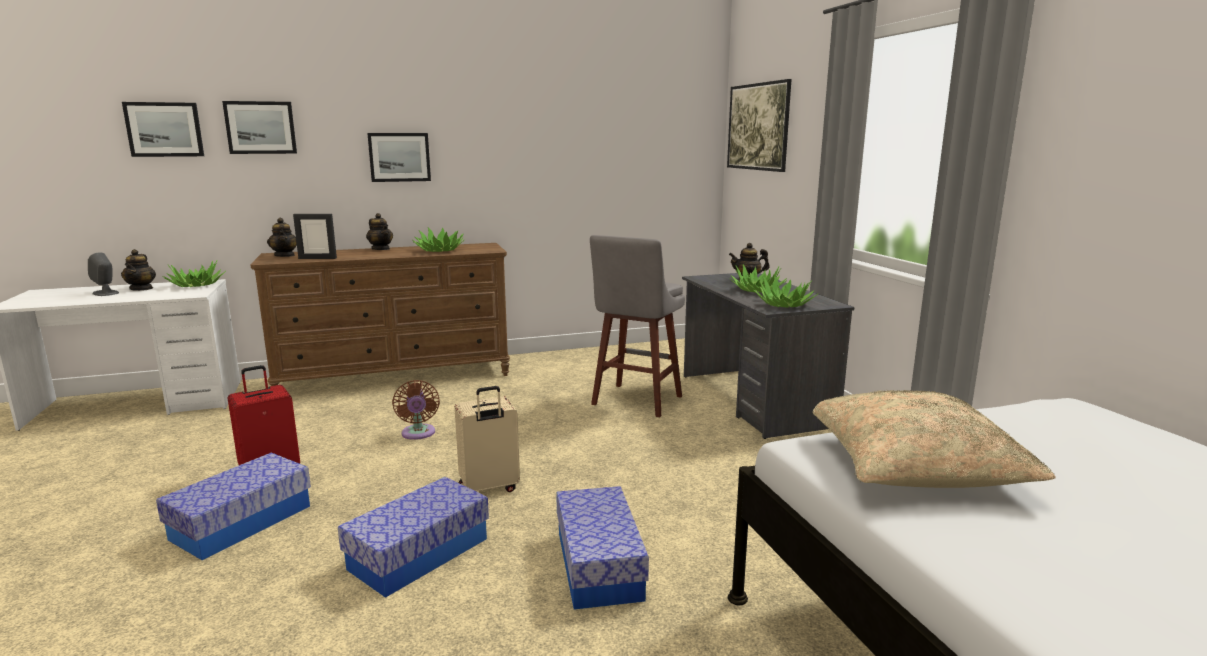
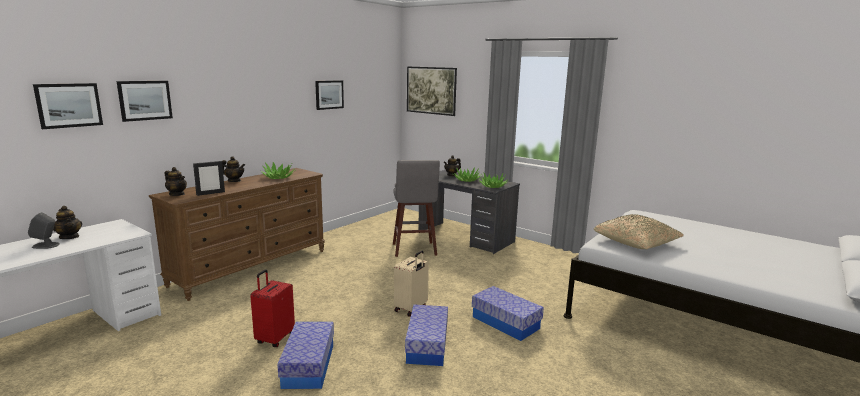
camera: 35 degrees left, 0 degrees up
potted plant [162,260,226,287] -> none
picture [367,133,431,182] -> picture moved to [315,80,344,110]
brown fan [392,380,440,440] -> none

